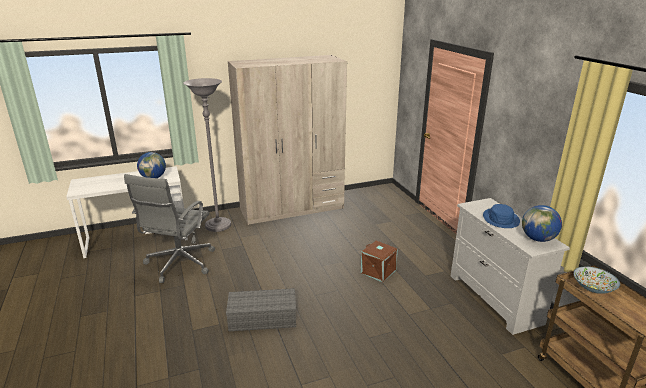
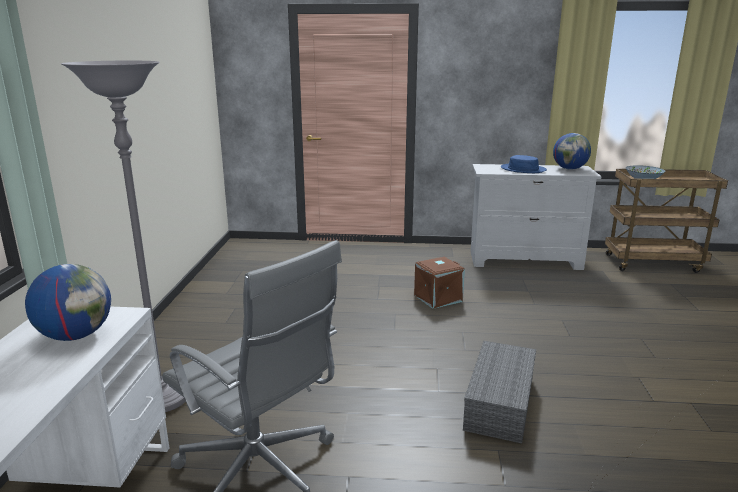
camera: 65 degrees left, 5 degrees down
beige wardrobe [228,55,347,225] -> none

